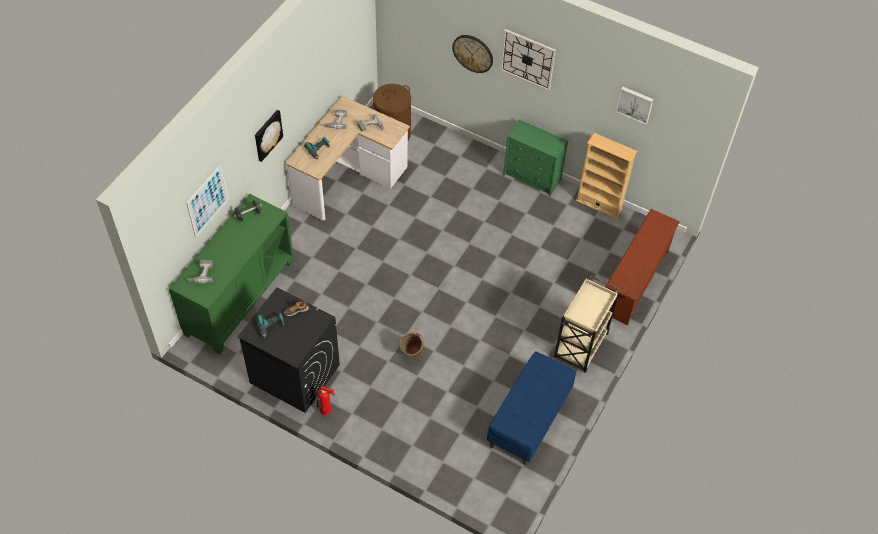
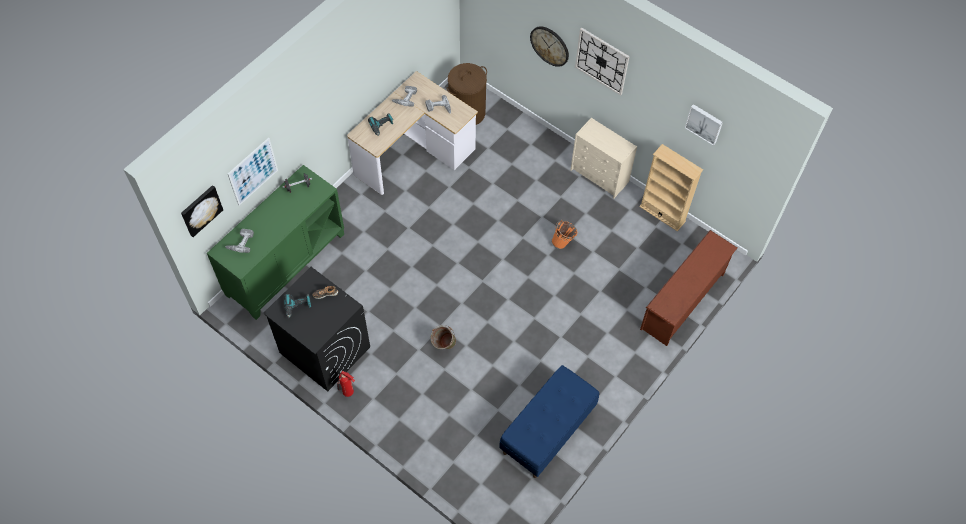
camera: 10 degrees right, 5 degrees up
picture [255,110,283,162] -> picture moved to [181,185,223,237]
green dresser [503,119,568,196] -> beige dresser [570,117,637,199]
beige cart [554,276,619,373] -> none
none -> orange bucket [552,220,577,249]

